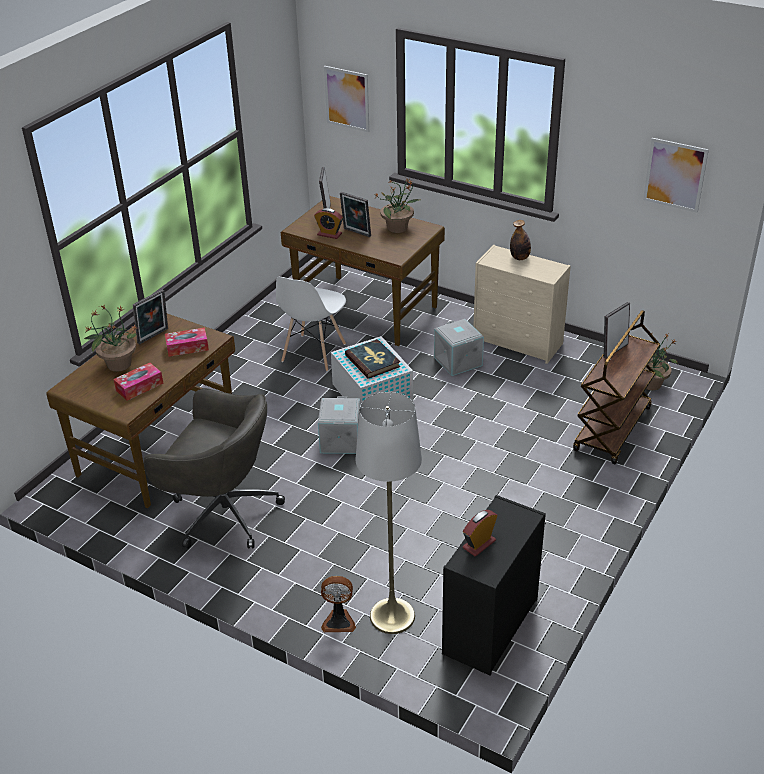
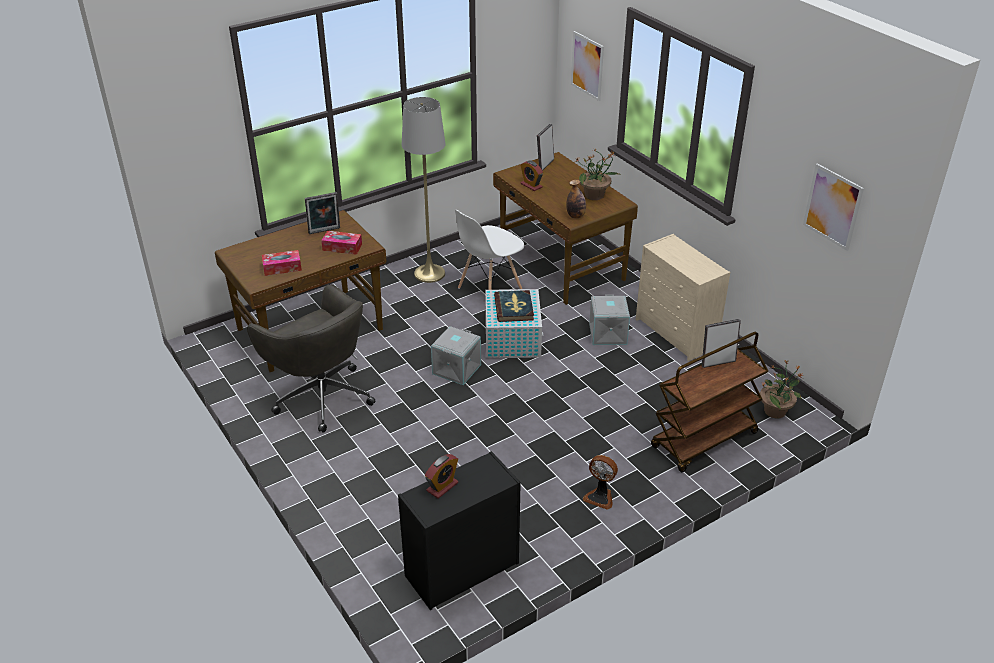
camera: 25 degrees right, 0 degrees up
potted plant [84,305,139,372] -> none
fan [321,576,356,632] -> fan moved to [583,455,618,510]
picture frame [340,192,371,237] -> none
grey floor lamp [356,392,422,634] -> grey floor lamp moved to [402,97,445,283]
alarm clock [463,510,497,556] -> alarm clock turned 150 degrees clockwise [425,454,458,499]
bottle [510,220,531,260] -> bottle moved to [566,179,586,218]

